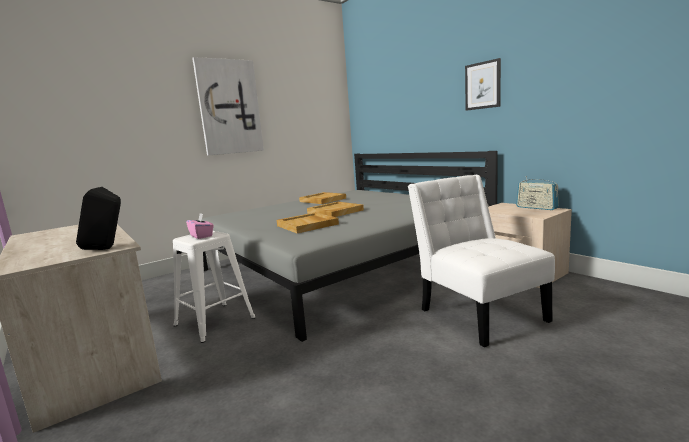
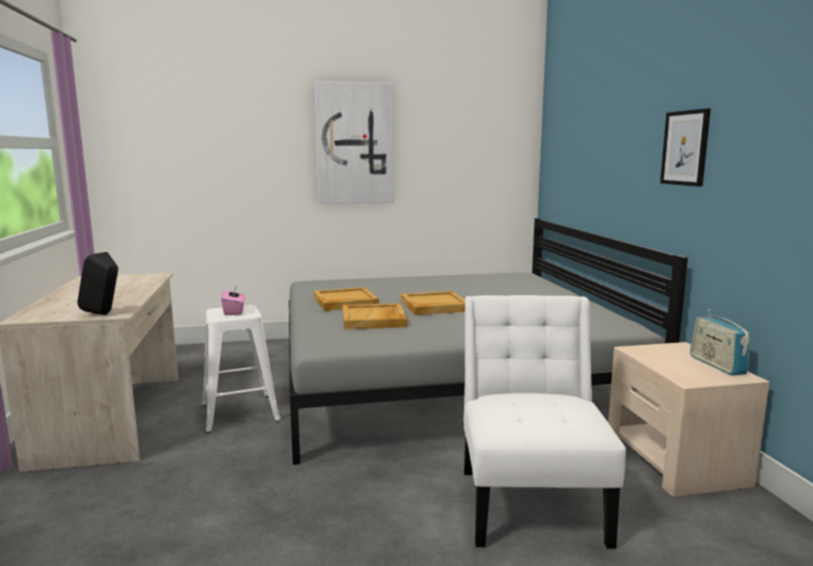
camera: 25 degrees right, 0 degrees up
beige tray [299,192,346,204] -> beige tray moved to [314,287,379,311]

